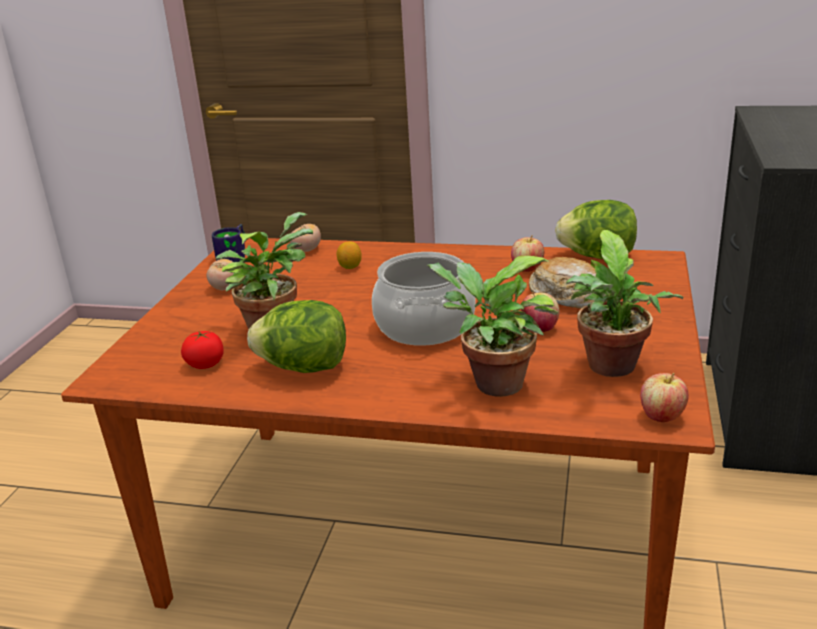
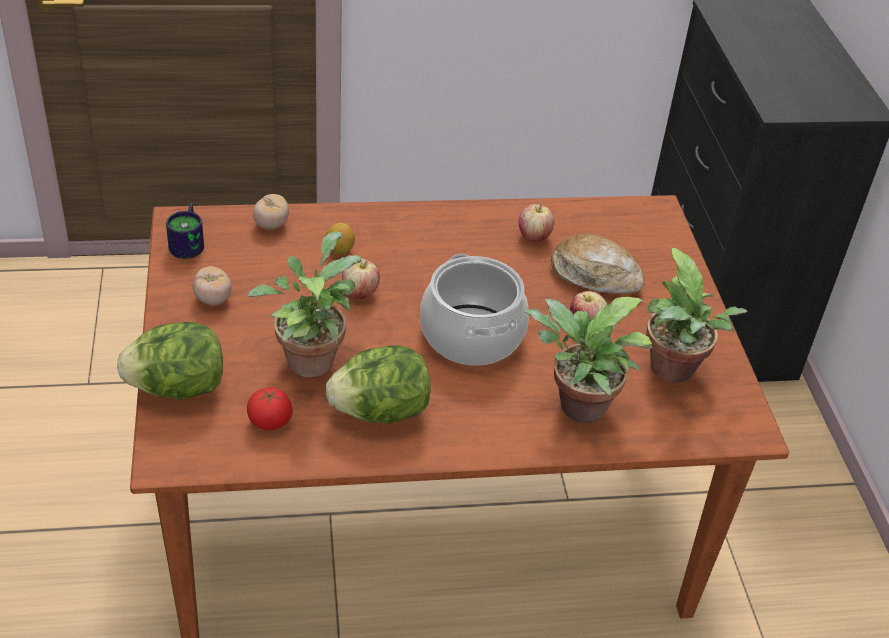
camera: 25 degrees left, 15 degrees up
lettuce [555,200,637,259] -> lettuce moved to [117,322,223,399]
apple [640,373,689,422] -> apple moved to [342,258,380,299]

